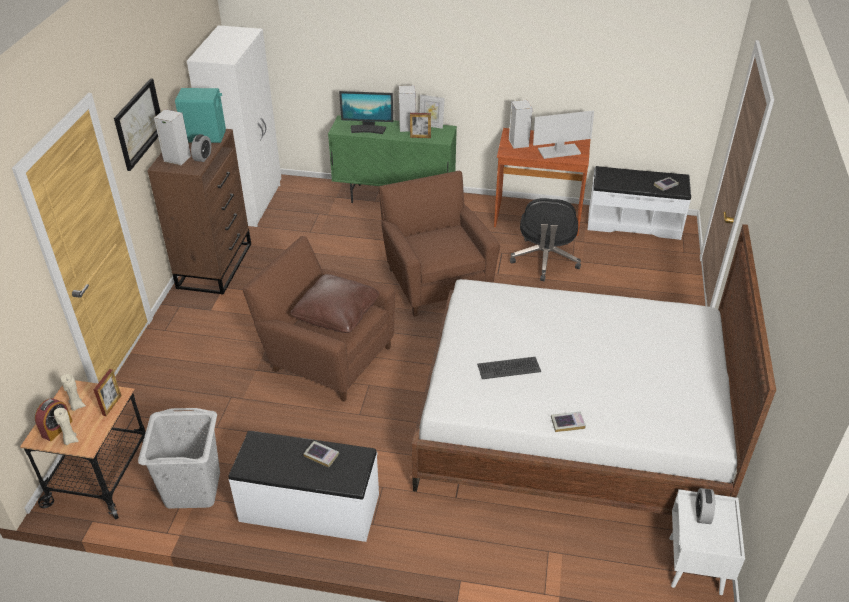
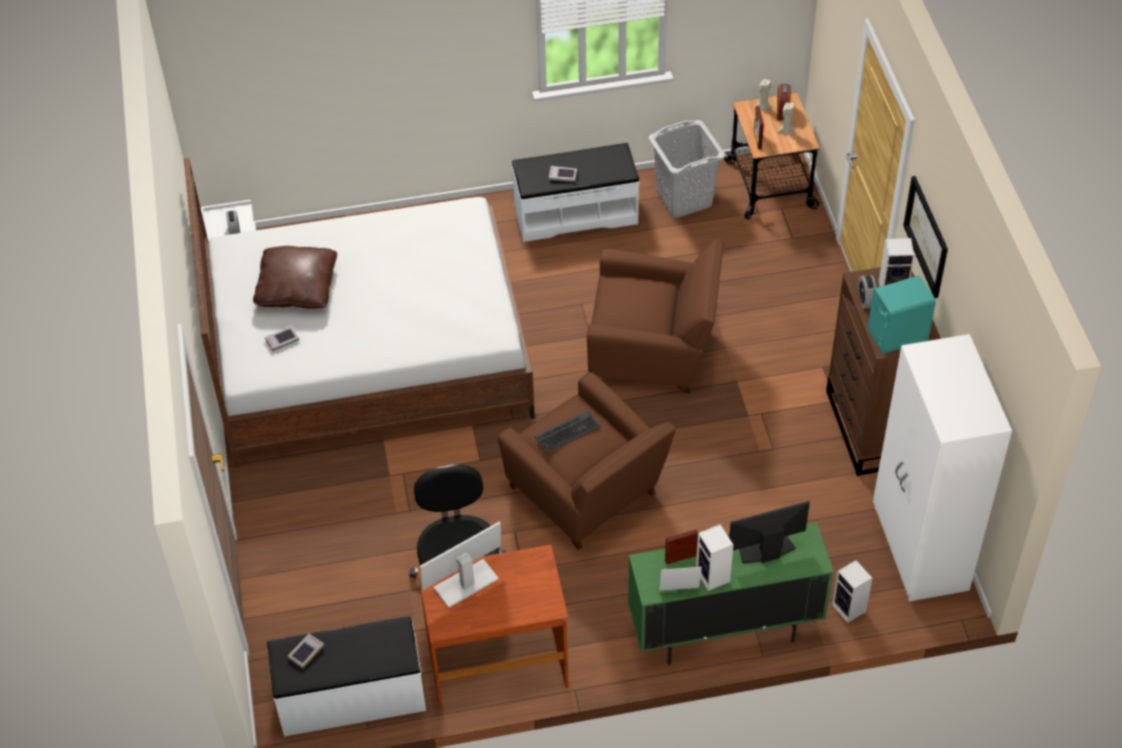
camera: 160 degrees right, 10 degrees up
brown pillow [291,274,380,333] -> brown pillow moved to [253,246,337,308]
keyboard [477,357,541,379] -> keyboard moved to [535,410,601,453]
speaker [509,100,532,149] -> speaker moved to [832,560,872,623]
book [551,412,586,432] -> book moved to [265,327,299,351]

